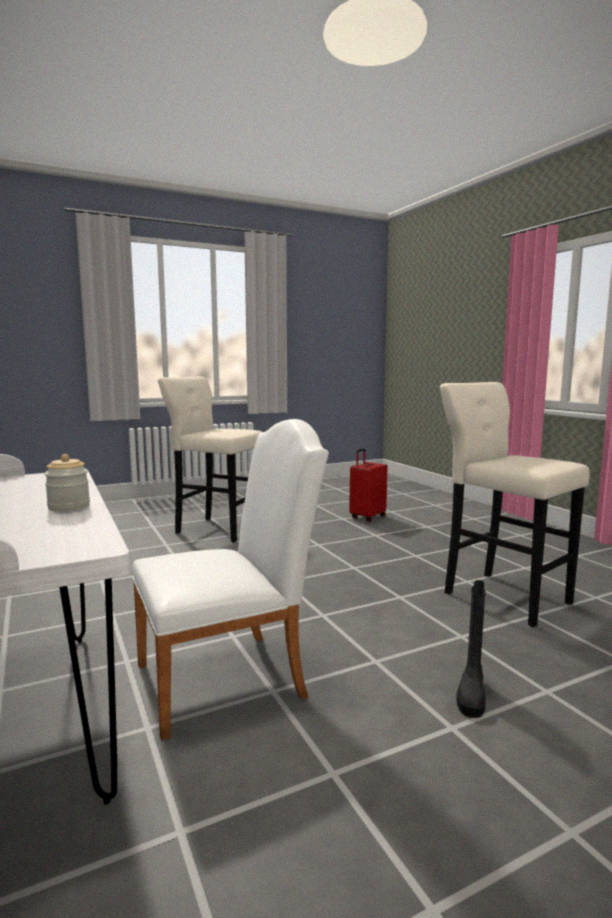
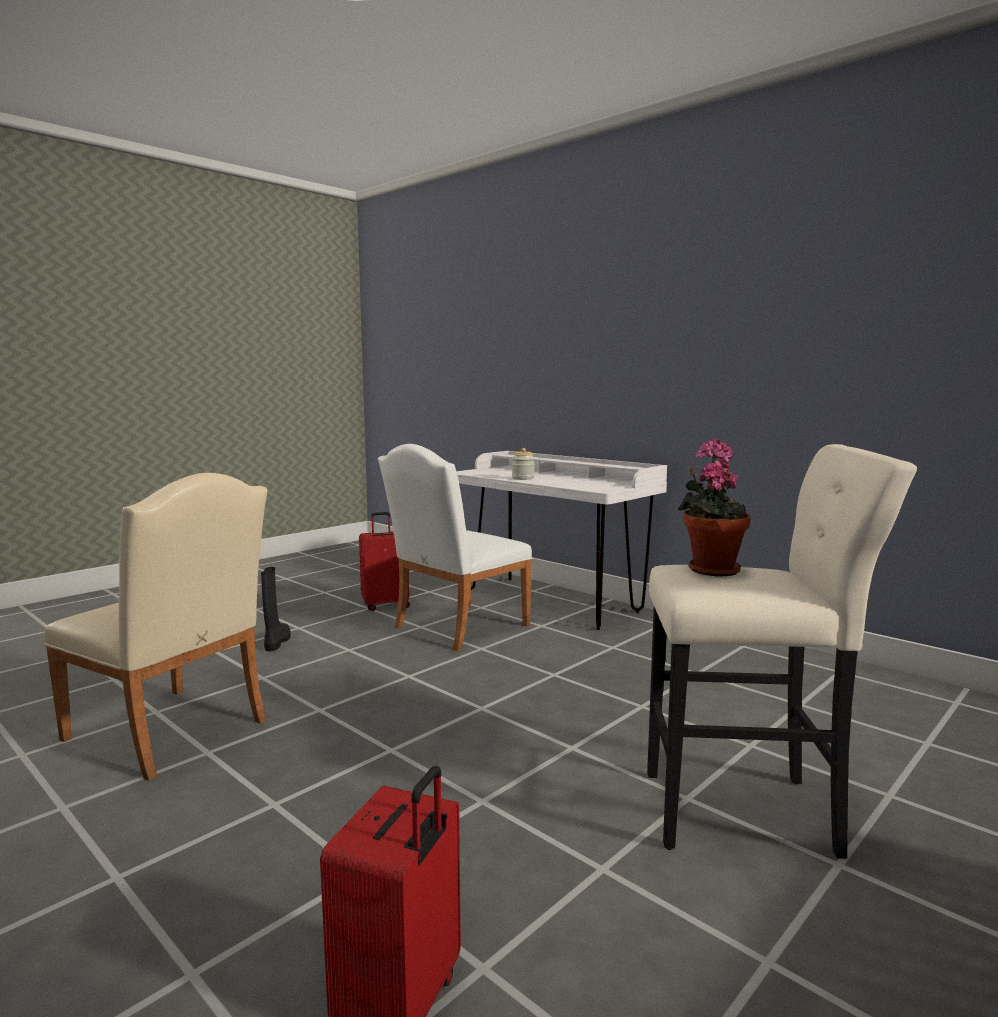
camera: 160 degrees right, 0 degrees up
beige stool [440,382,590,627] -> beige chair [44,473,268,781]
none -> red suitcase [359,512,410,611]
none -> potted plant [678,439,751,577]

